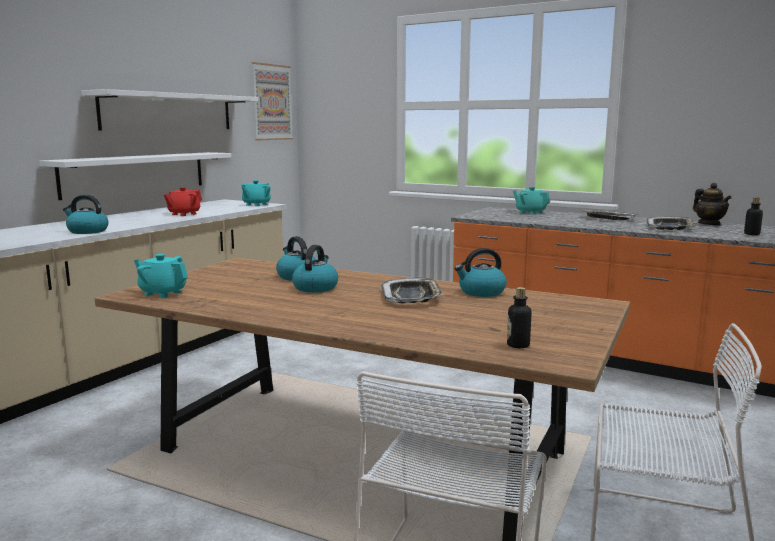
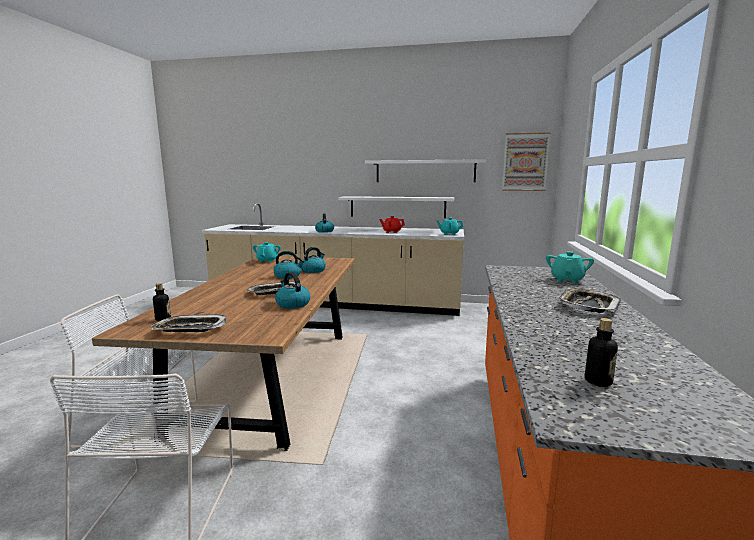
camera: 70 degrees right, 0 degrees up
tray [647,216,695,230] -> tray moved to [151,315,226,332]
teapot [693,183,732,225] -> none

